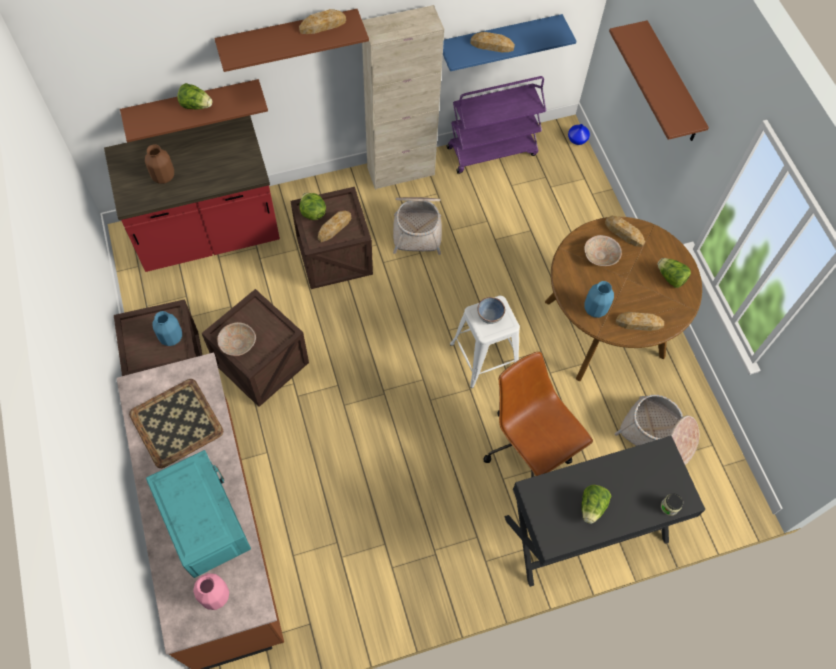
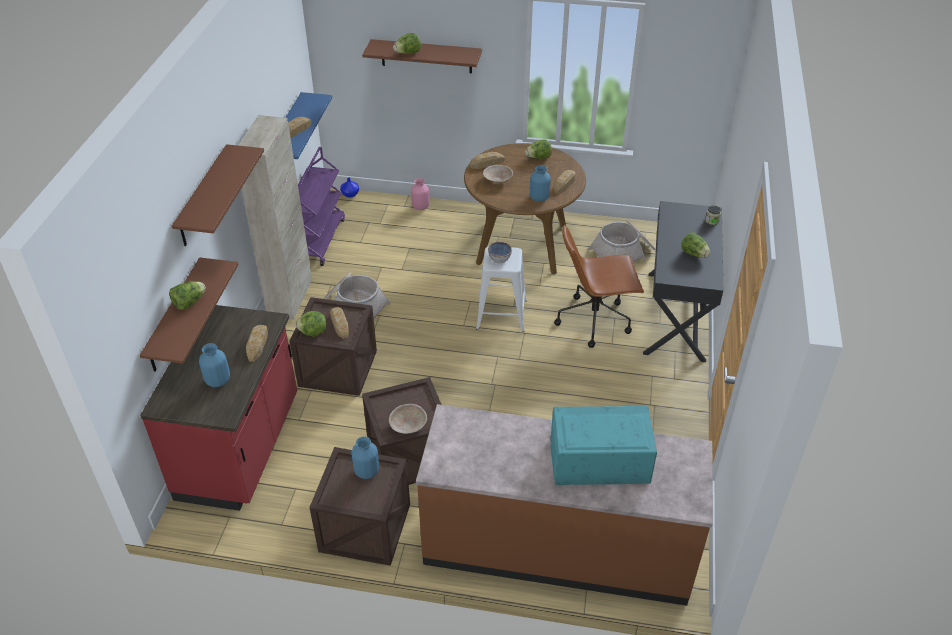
camera: 60 degrees left, 20 degrees down
tray [129,379,223,468] -> none
brown vase [145,144,174,184] -> blue vase [199,343,230,387]
pink vase [193,573,229,610] -> pink vase moved to [411,178,429,210]
bread [299,9,346,34] -> bread moved to [246,325,268,362]
none -> lettuce [393,33,421,54]

